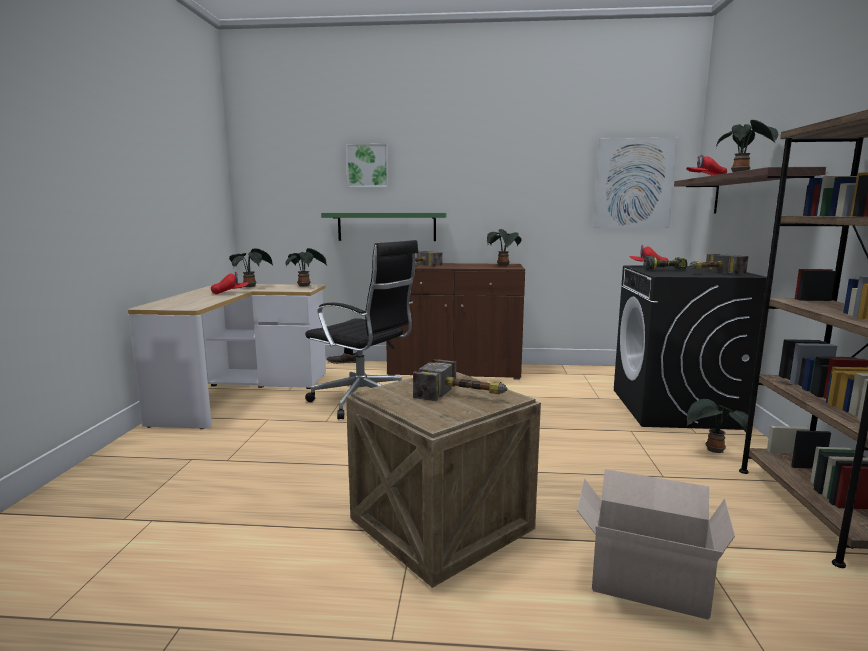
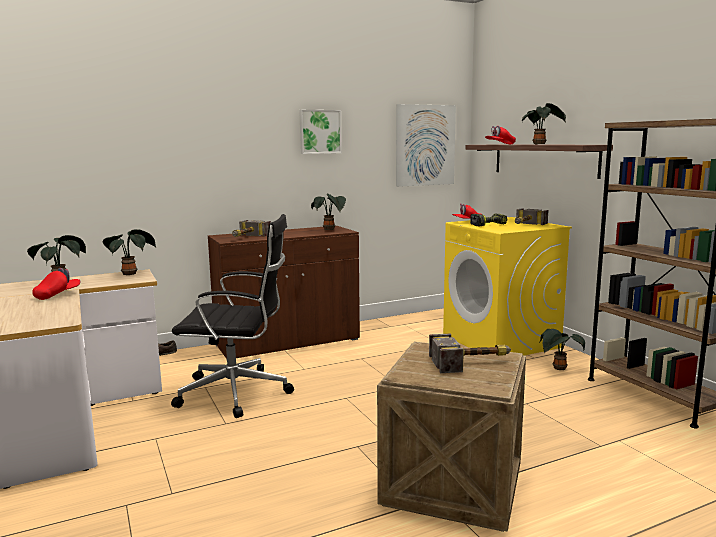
camera: 30 degrees left, 0 degrees up
green shelf [321,213,447,241] -> none
picture [346,144,389,188] -> picture moved to [299,110,342,154]
cardboard box [577,469,735,620] -> none
black washing machine [614,265,767,430] -> yellow washing machine [443,217,572,356]

